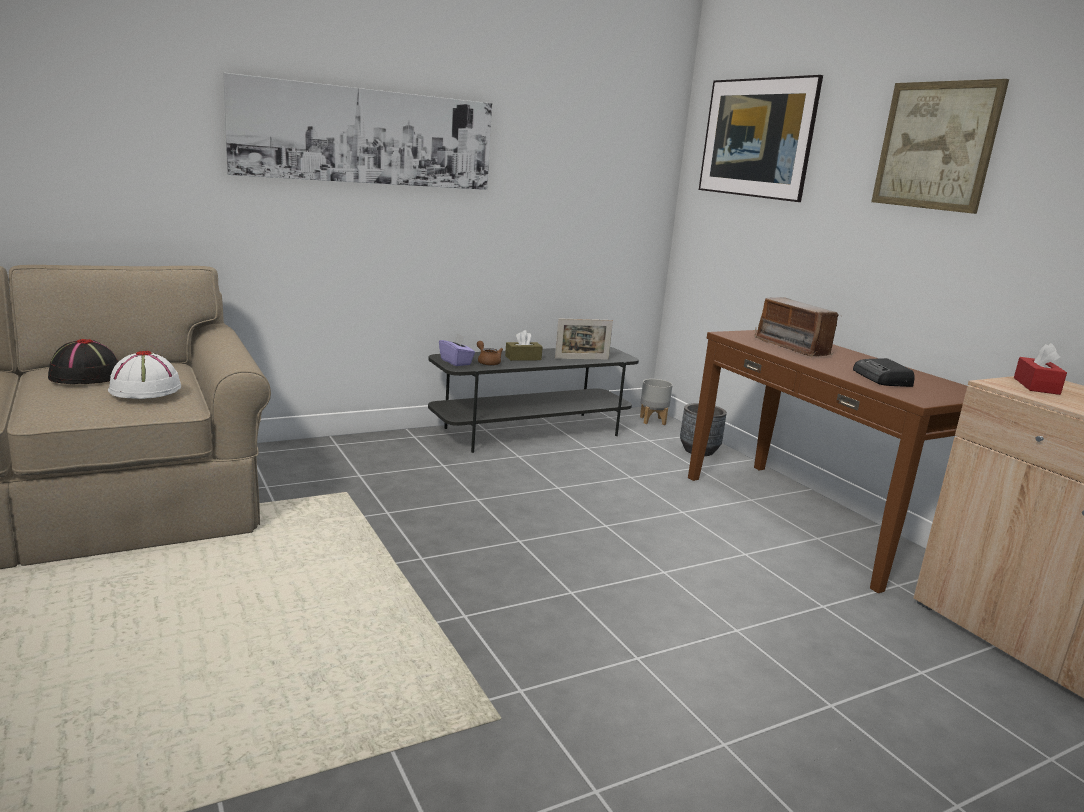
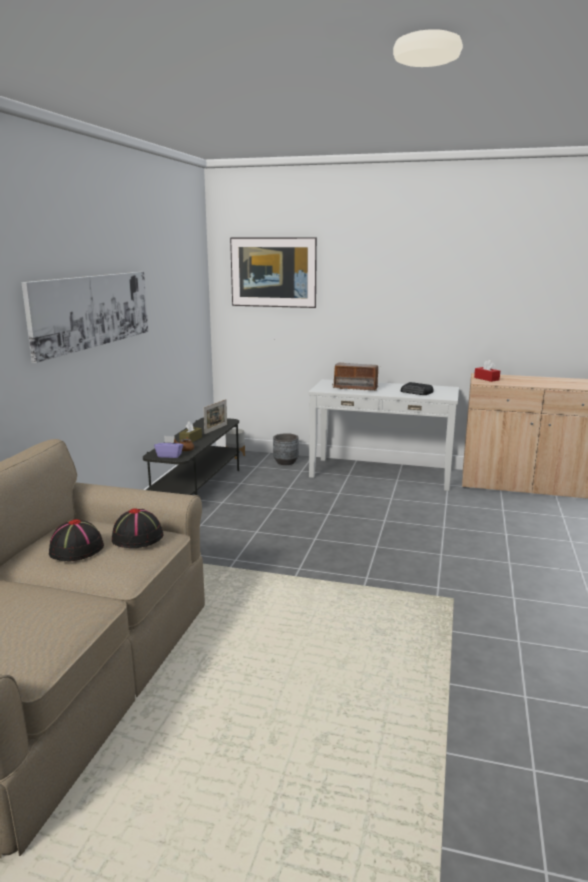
camera: 45 degrees left, 0 degrees up
white hat [108,351,181,399] -> black hat [112,508,163,548]
brown console table [688,330,967,593] -> white console table [308,379,459,491]
picture [871,79,1009,214] -> none

